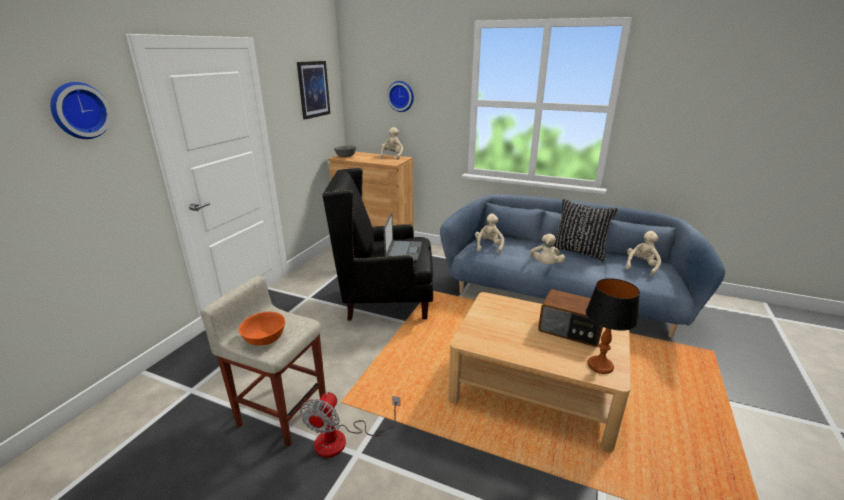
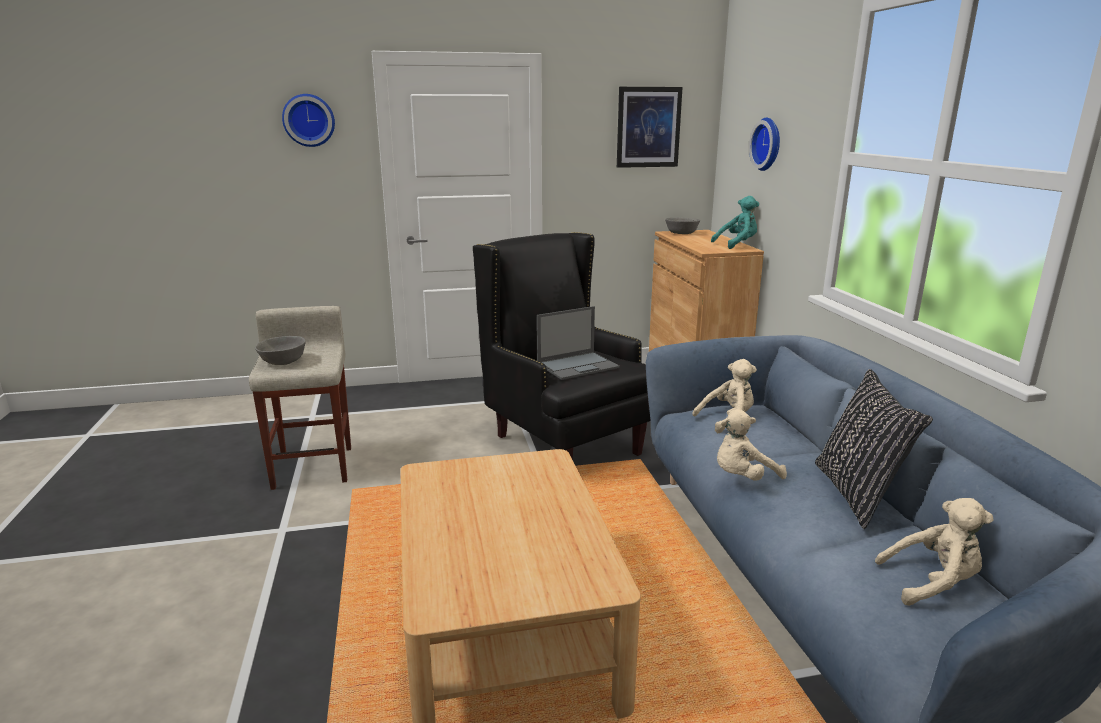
camera: 55 degrees right, 5 degrees down
orange bowl [239,312,285,346] -> grey bowl [255,336,306,365]
fan [300,392,400,458] -> none
beige plush toy [380,127,403,160] -> turquoise plush toy [711,196,759,249]
radio [538,289,603,347] -> none
table lamp [586,278,640,374] -> none

